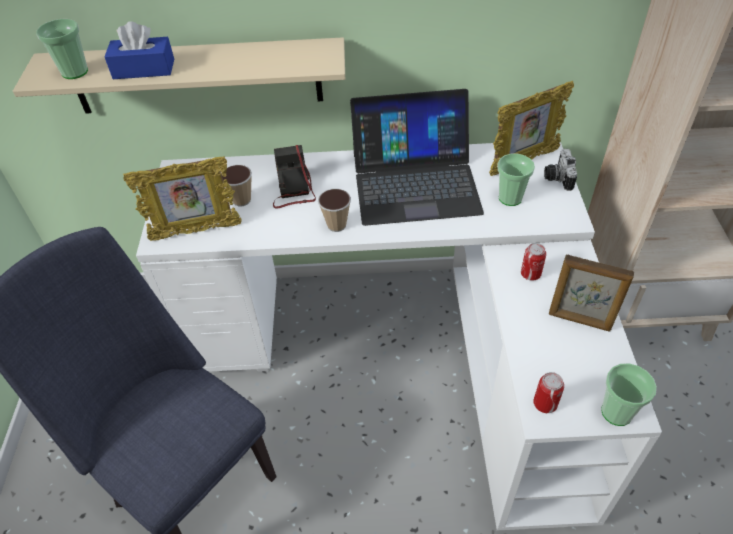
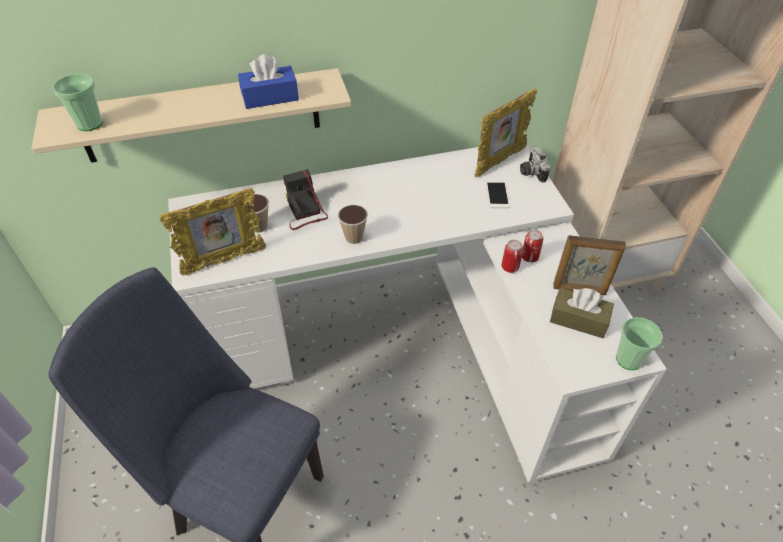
camera: 15 degrees left, 0 degrees up
blue tissue box [104,21,174,79] -> blue tissue box moved to [238,54,299,109]
laptop [350,89,484,226] -> none
cup [497,154,535,206] -> phone [486,181,510,208]
can [533,372,564,413] -> can moved to [502,240,523,273]
none -> brown tissue box [550,288,614,338]

